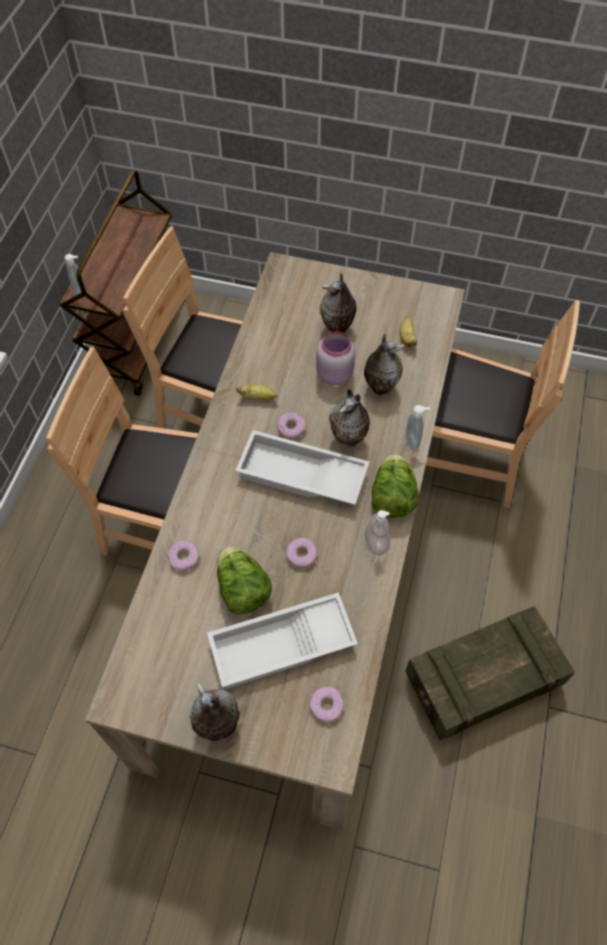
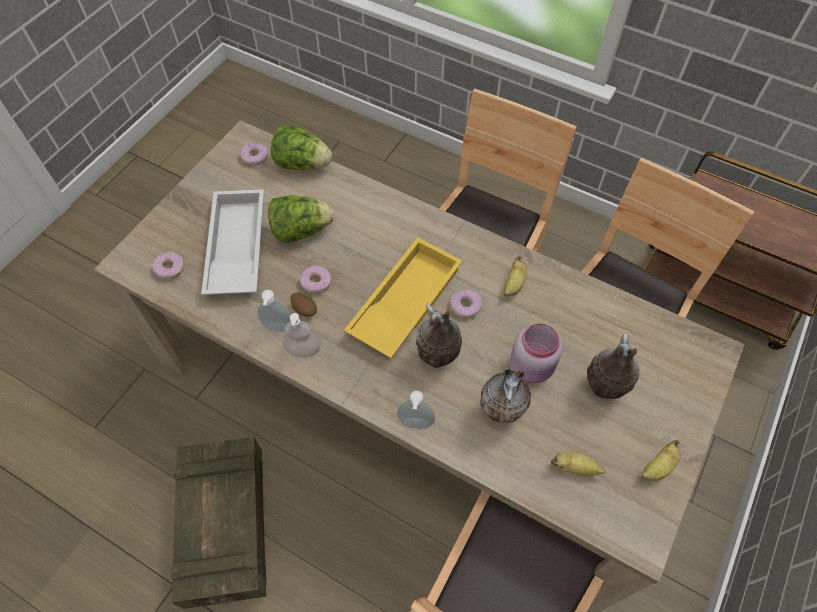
camera: 105 degrees right, 0 degrees up
soap dispenser [65,254,84,295] -> soap dispenser moved to [257,290,291,332]
donut [168,540,199,571] -> donut moved to [240,143,268,166]
vase [190,683,240,741] -> none
white tray [235,430,369,505] -> yellow tray [344,237,462,358]
lettuce [371,453,419,518] -> lettuce moved to [270,124,332,170]
none -> potato [291,293,317,317]
none -> banana [641,440,681,481]

